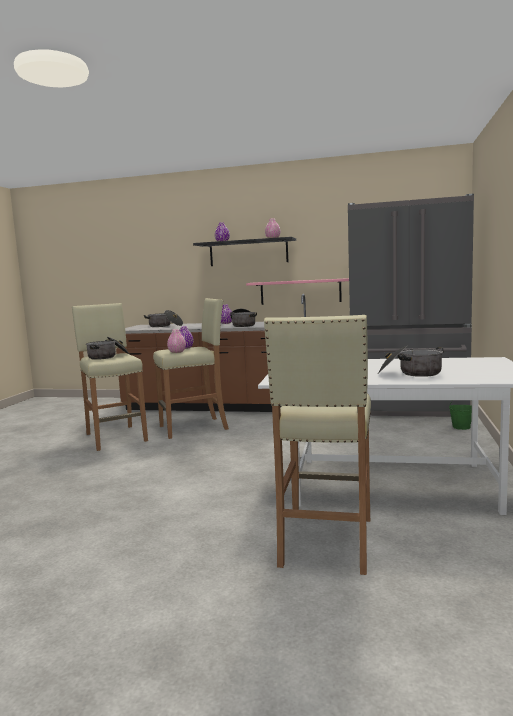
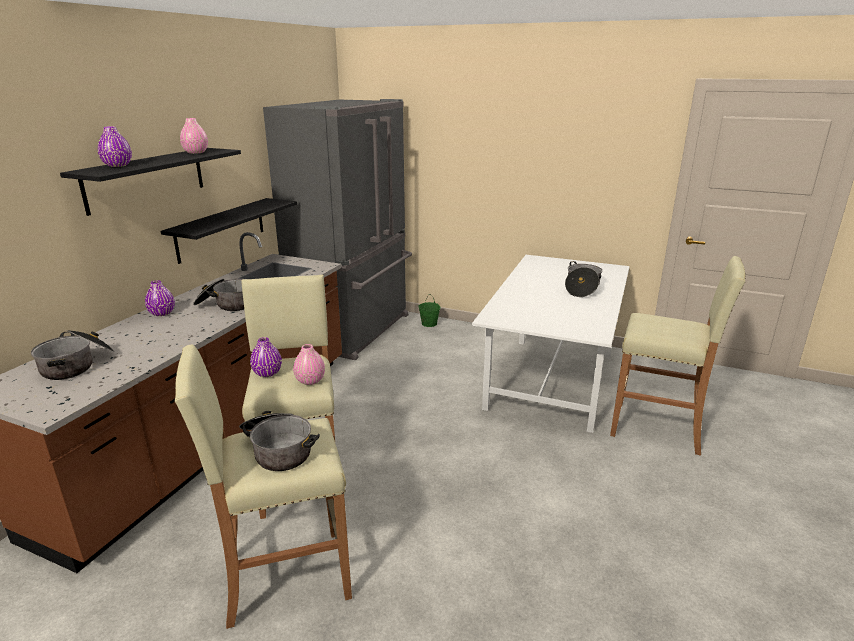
camera: 80 degrees left, 15 degrees up
pink shelf [246,278,349,305] -> black shelf [161,198,297,264]

